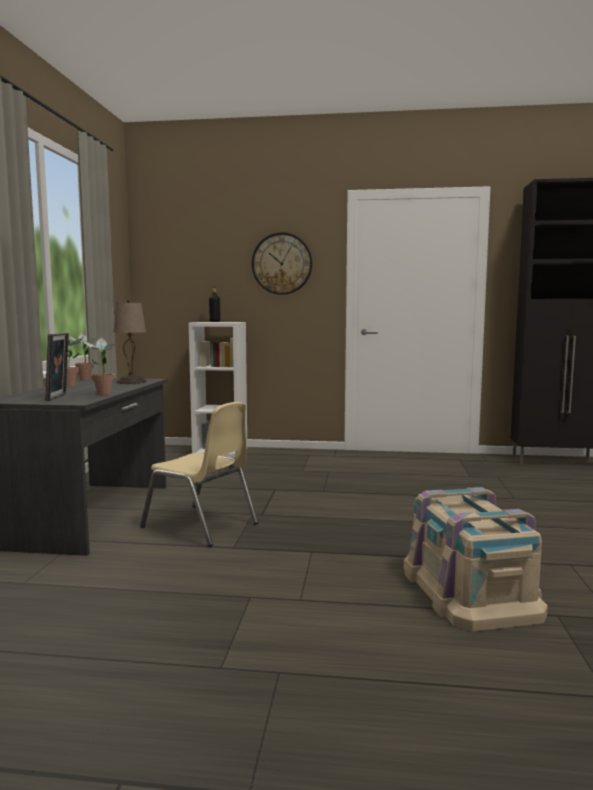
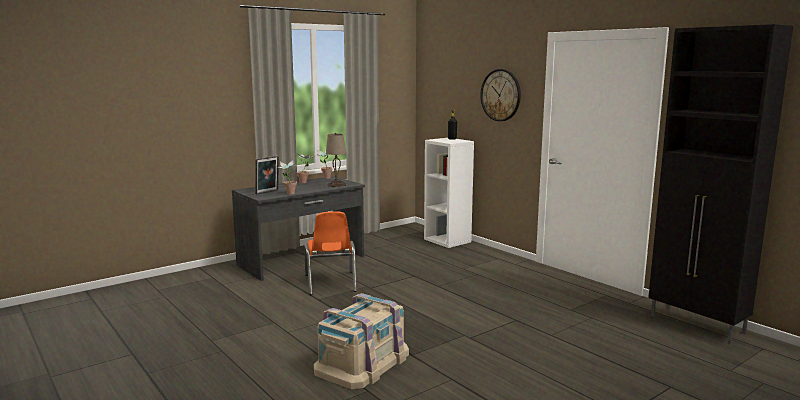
camera: 45 degrees right, 5 degrees up
beige chair [140,402,258,547] -> orange chair [304,211,357,295]

